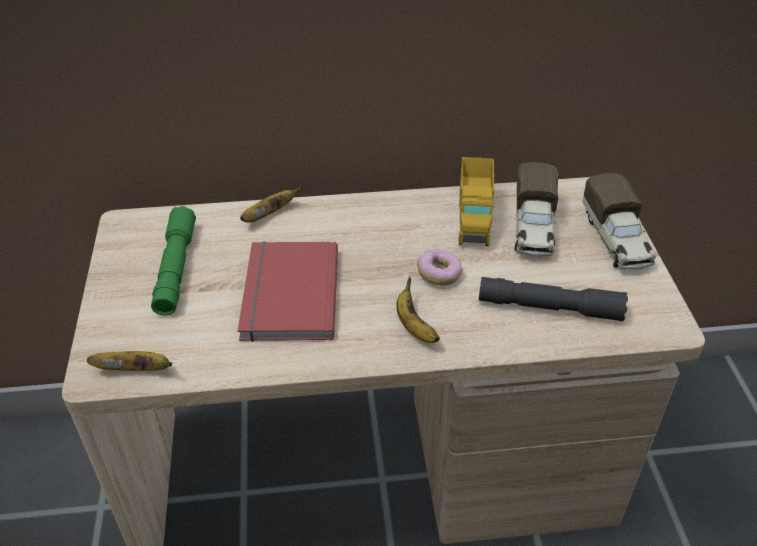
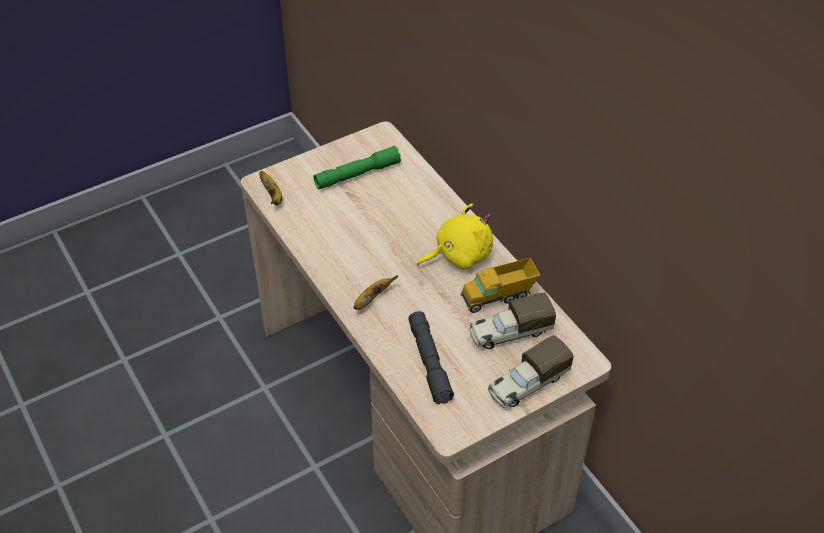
camera: 65 degrees right, 5 degrees up
red book [238,241,338,342] -> none
banana [240,186,304,223] -> none
donut [417,249,462,286] -> none
none -> yellow plush toy [417,204,493,270]

